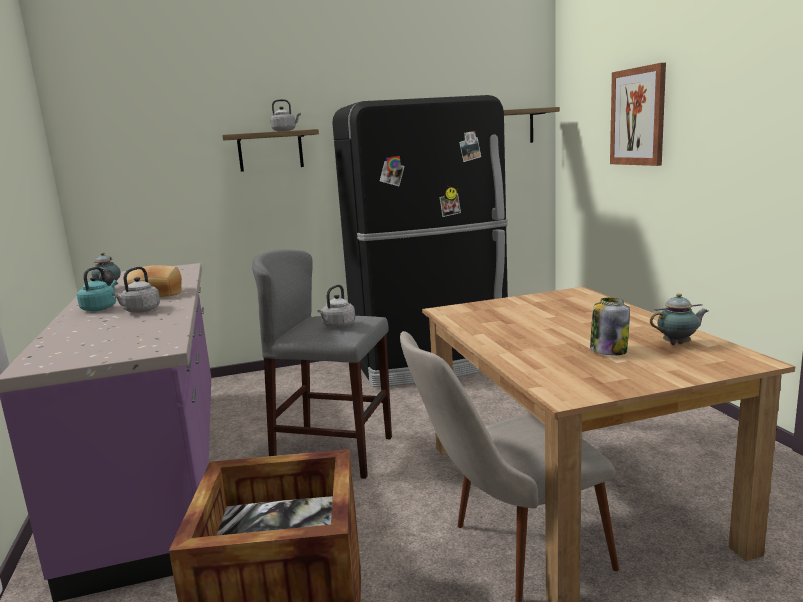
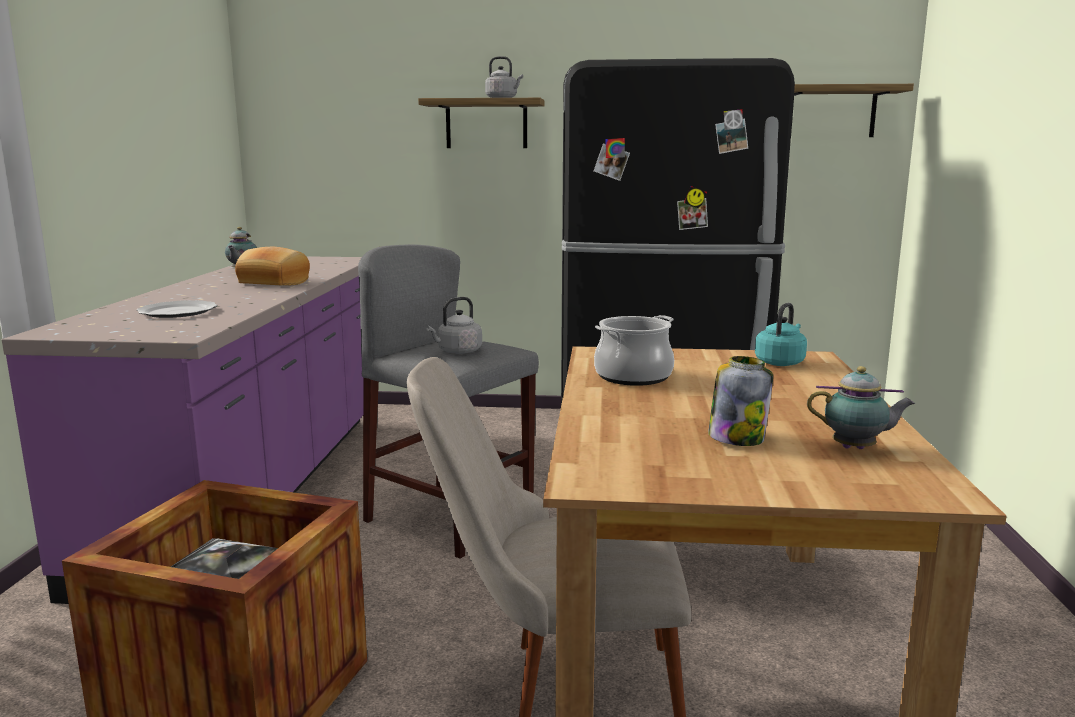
camera: 20 degrees right, 0 degrees up
turquoise kettle [77,267,117,311] -> turquoise kettle moved to [755,303,807,366]
grey kettle [112,267,160,313] -> none
picture [610,63,666,166] -> none
none -> plate [137,300,217,318]
none -> cooking pot [594,315,674,386]

